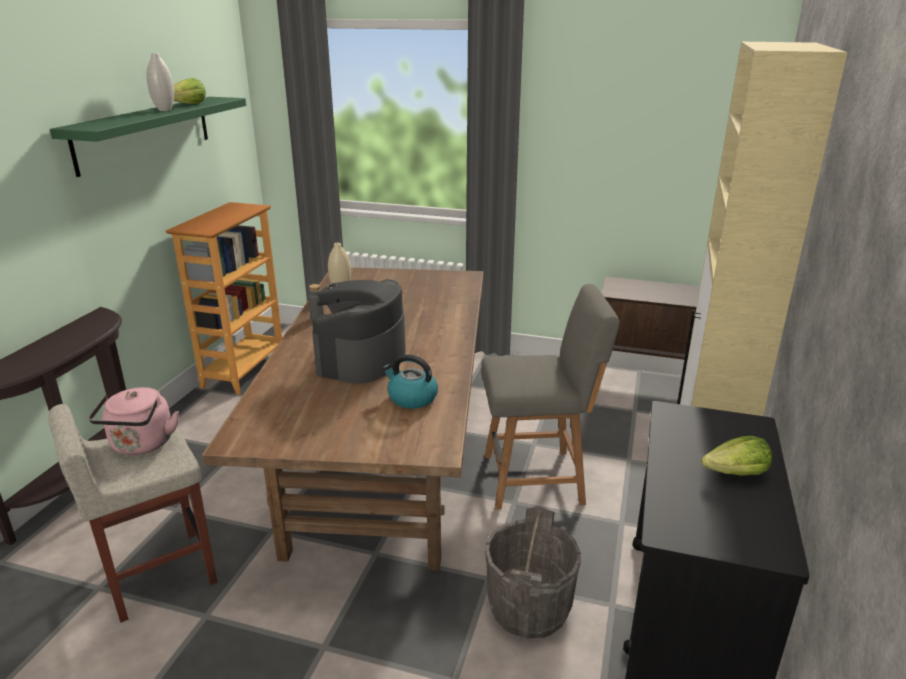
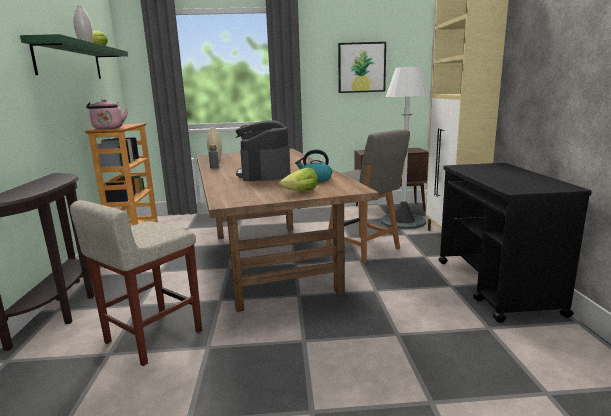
camera: 20 degrees left, 10 degrees down
pink kettle [88,387,179,455] -> pink kettle moved to [86,99,128,129]
grey chair [481,284,620,510] -> grey chair turned 75 degrees clockwise [326,129,410,264]
grey bucket [485,506,581,638] -> none
lettuce [702,436,772,476] -> lettuce moved to [279,167,318,191]
none -> picture [338,42,386,93]
none -> white floor lamp [381,67,430,229]

